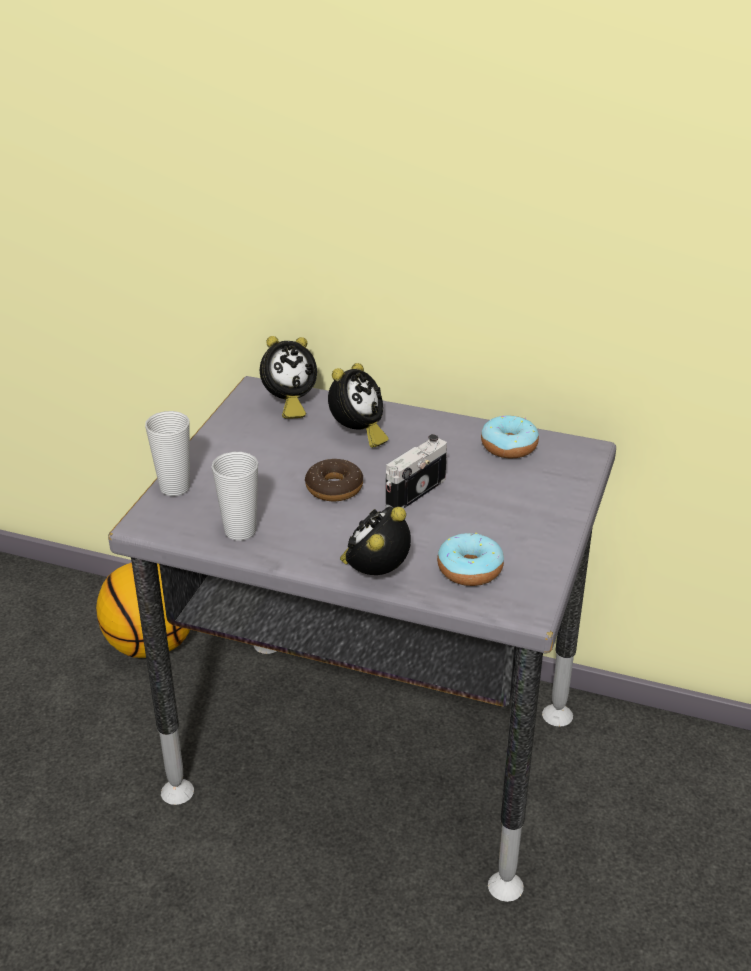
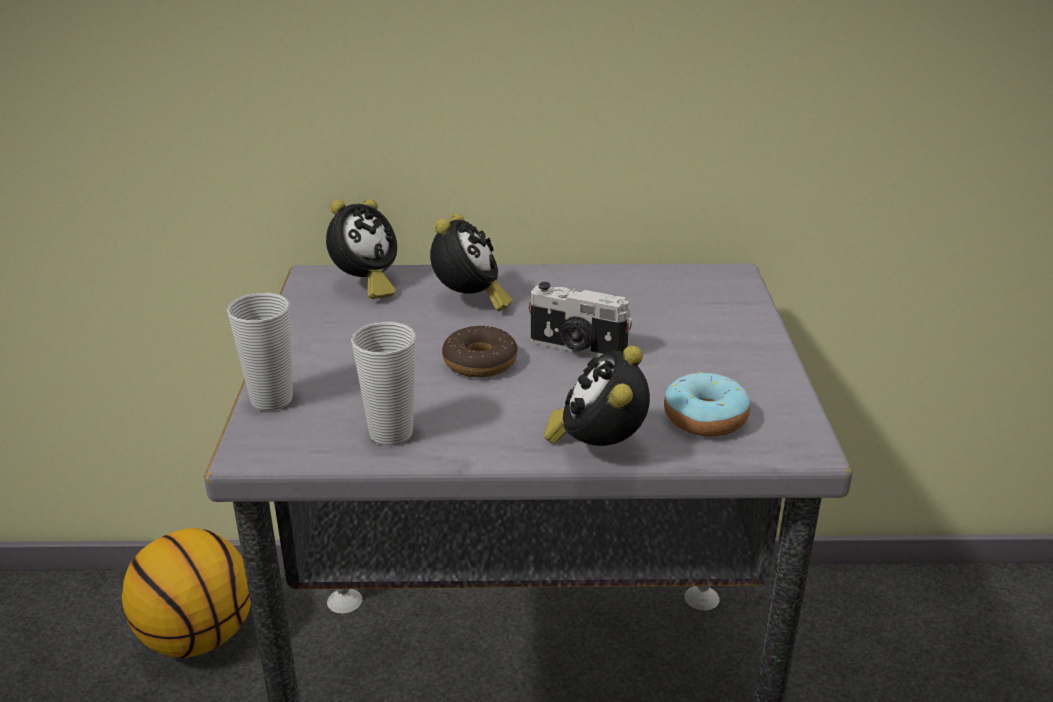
camera: 20 degrees left, 5 degrees down
camera [386,434,447,509] -> camera turned 90 degrees counterclockwise [528,282,632,357]
donut [481,415,539,458] -> none

